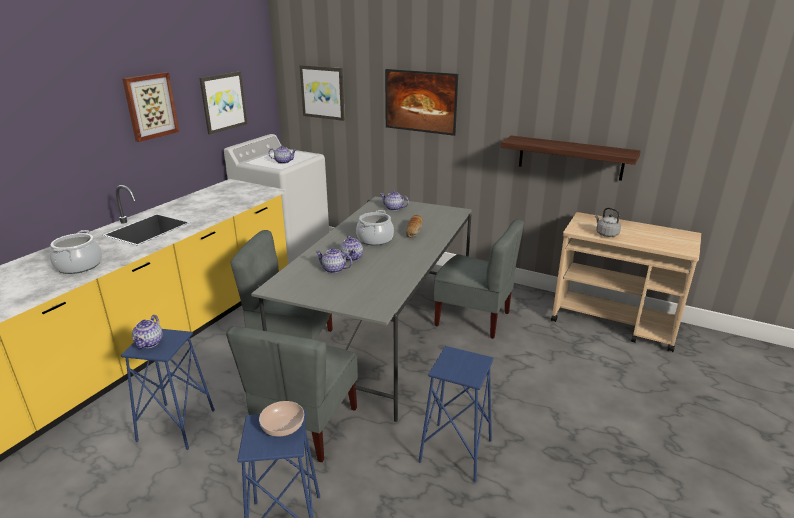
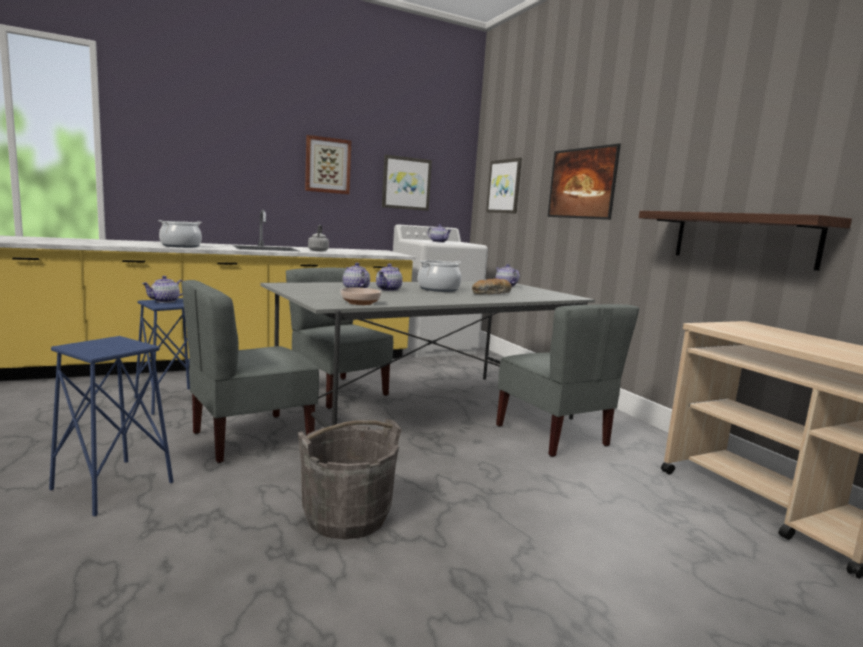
camera: 35 degrees right, 15 degrees down
bowl [259,401,304,437] -> bowl moved to [340,287,382,305]
blue stool [418,346,494,482] -> grey bucket [298,419,402,539]
grey kettle [595,207,621,237] -> grey kettle moved to [308,225,329,251]

